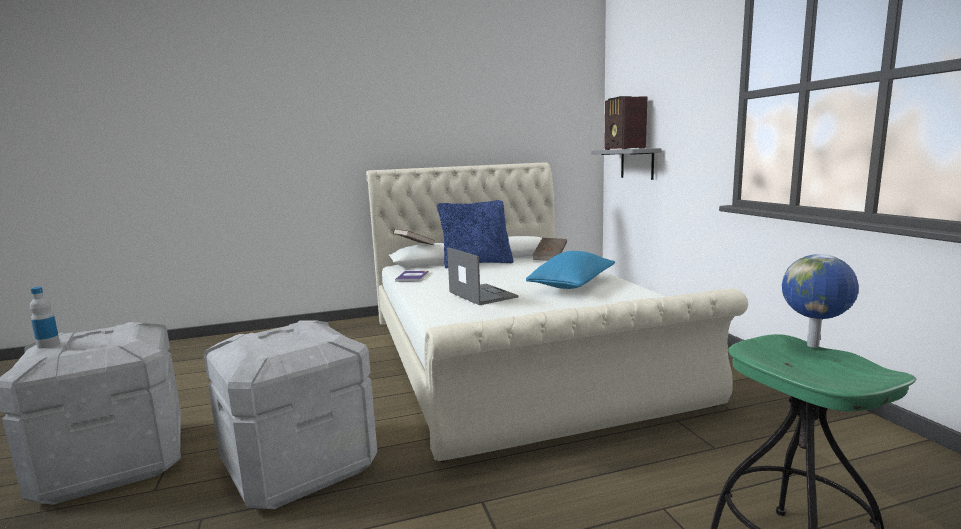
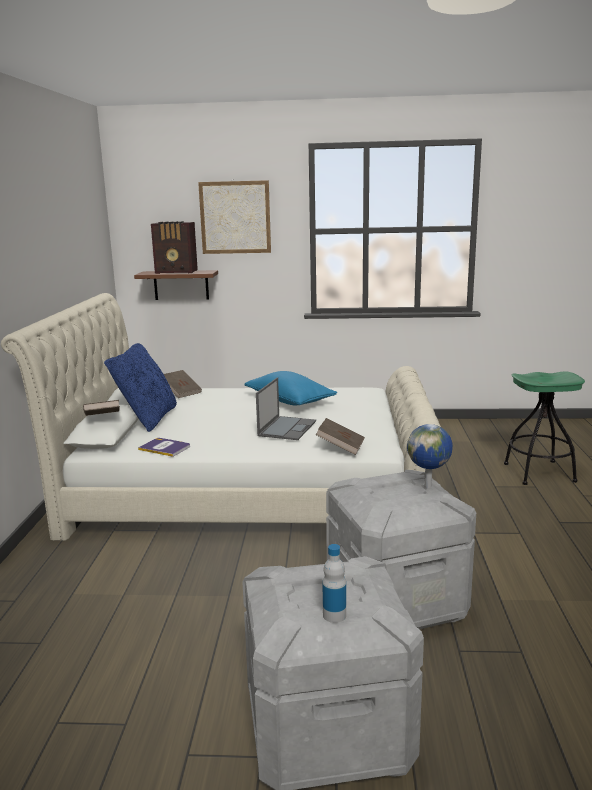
camera: 70 degrees left, 5 degrees up
laptop [447,247,519,305] -> laptop turned 120 degrees clockwise [256,378,316,440]
grey shelf [591,148,661,180] -> brown shelf [134,270,218,300]
globe [782,254,859,347] -> globe moved to [407,424,453,488]
none -> picture [198,179,271,254]
none -> brown book [315,418,365,455]

